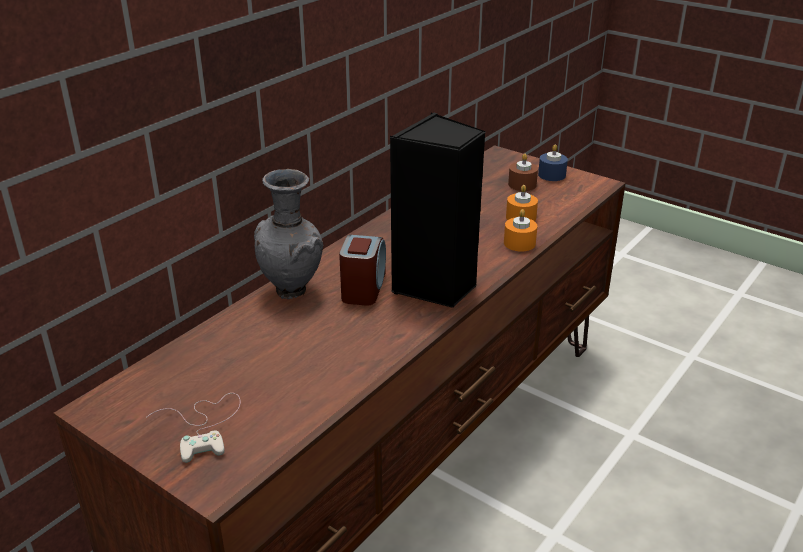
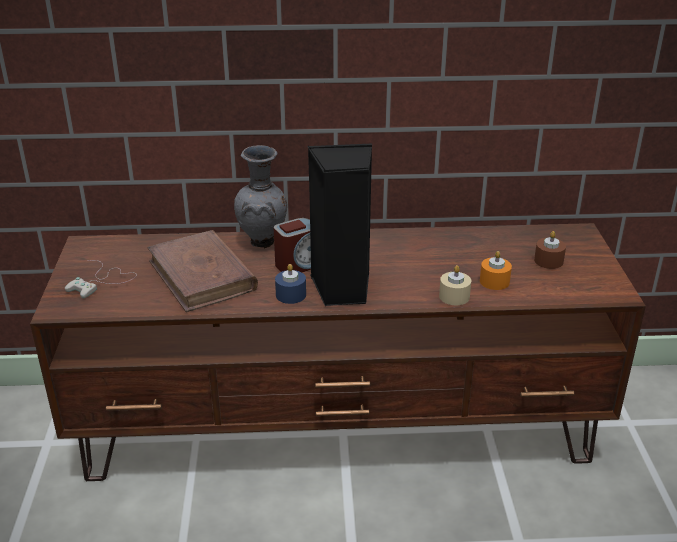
camera: 50 degrees right, 0 degrees up
orange candle [504,209,537,251] -> beige candle [439,265,471,305]
blue candle [538,144,568,181] -> blue candle moved to [275,264,306,304]
none -> brown book [147,230,258,312]

